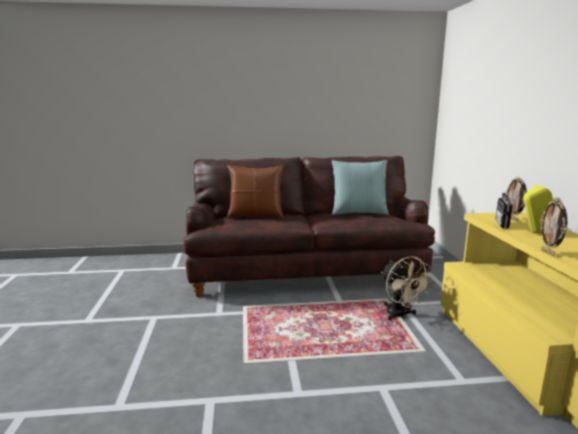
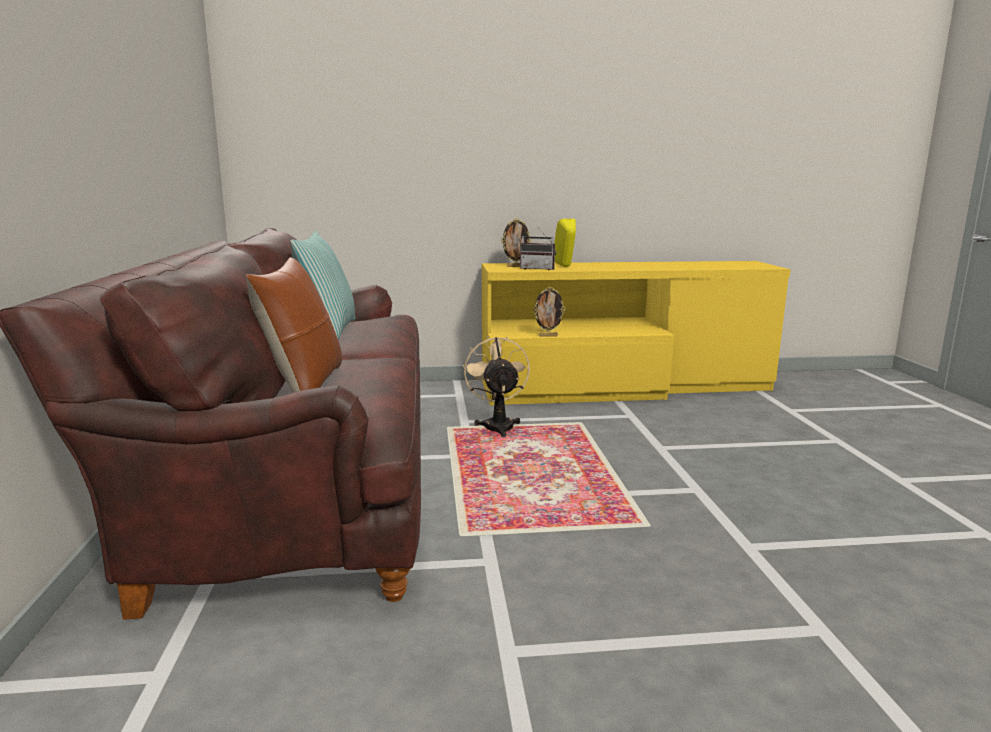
camera: 90 degrees left, 0 degrees up
beige fan [381,256,433,320] -> beige fan turned 75 degrees counterclockwise [463,336,530,437]
picture frame [540,199,567,257] -> picture frame moved to [533,287,566,337]

